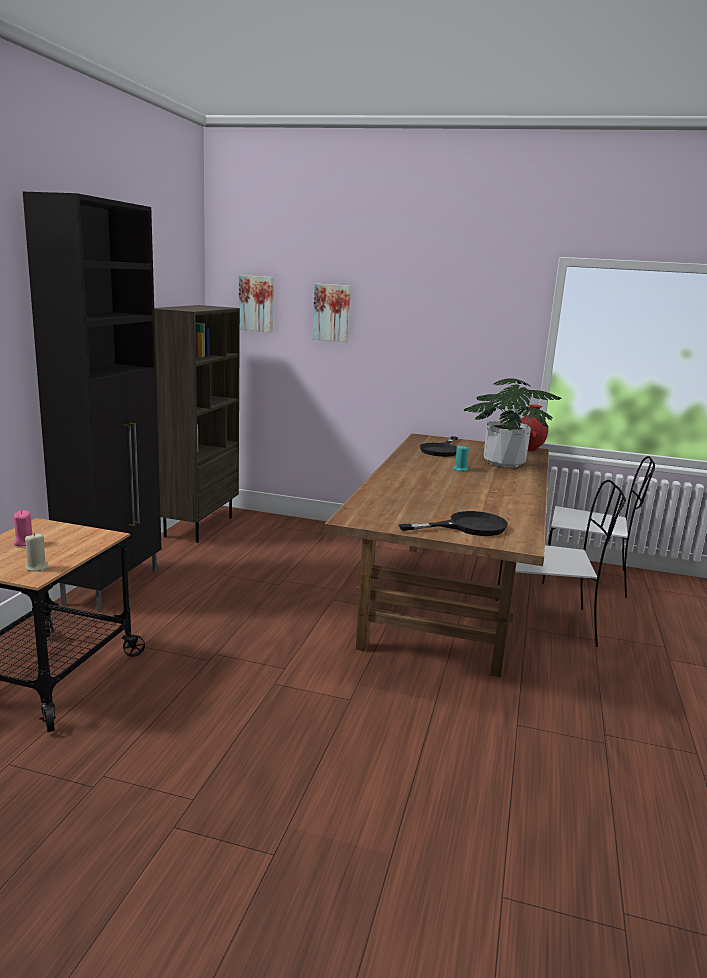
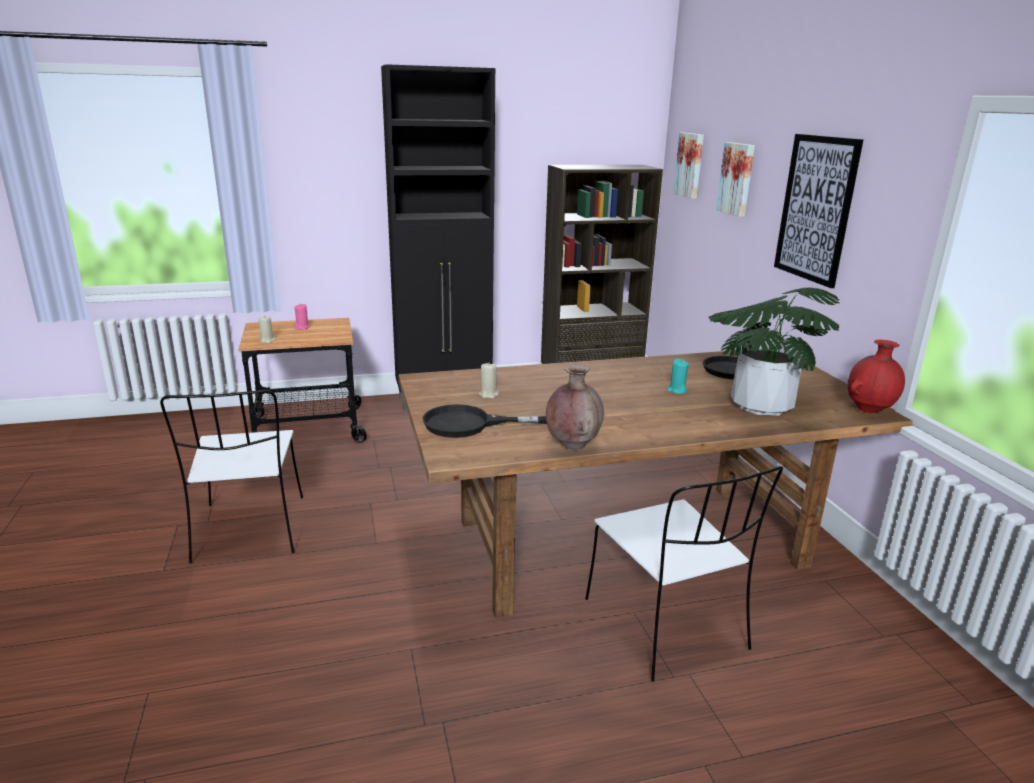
camera: 60 degrees right, 5 degrees up
black frying pan [399,511,508,536] -> black frying pan turned 135 degrees clockwise [423,404,547,438]
white chair [542,456,655,598] -> white chair moved to [160,390,303,563]
none -> beige candle [479,362,499,399]
none -> brown vase [546,365,604,449]
none -> picture [774,134,863,288]

